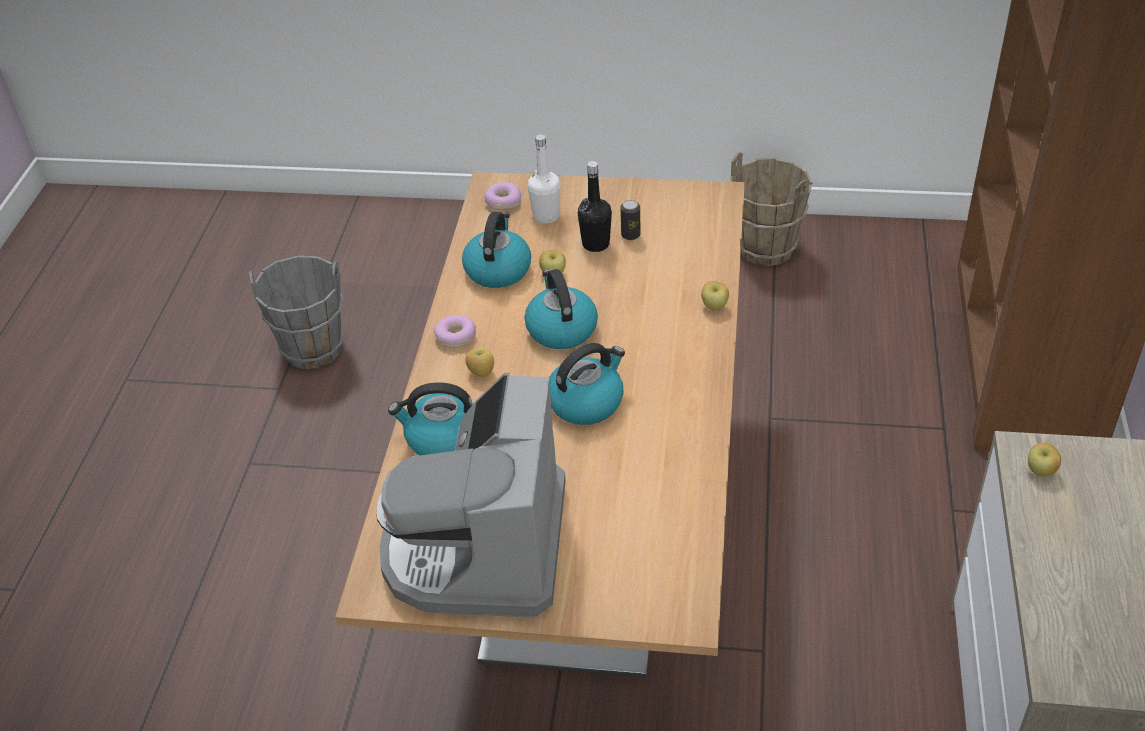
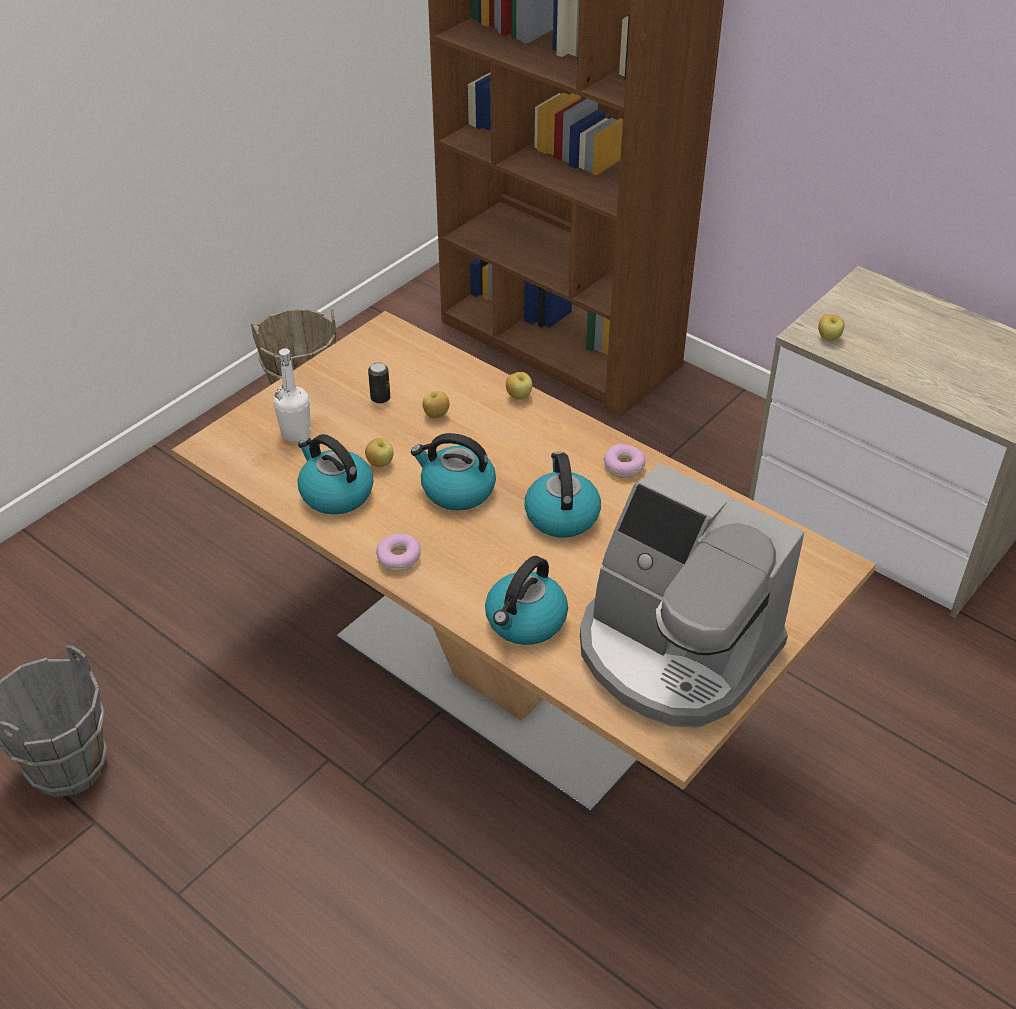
camera: 60 degrees left, 0 degrees up
apple [465,348,494,377] -> apple moved to [422,391,449,418]
donut [484,182,522,210] -> donut moved to [603,444,646,478]
black bottle [578,161,612,252] -> none

